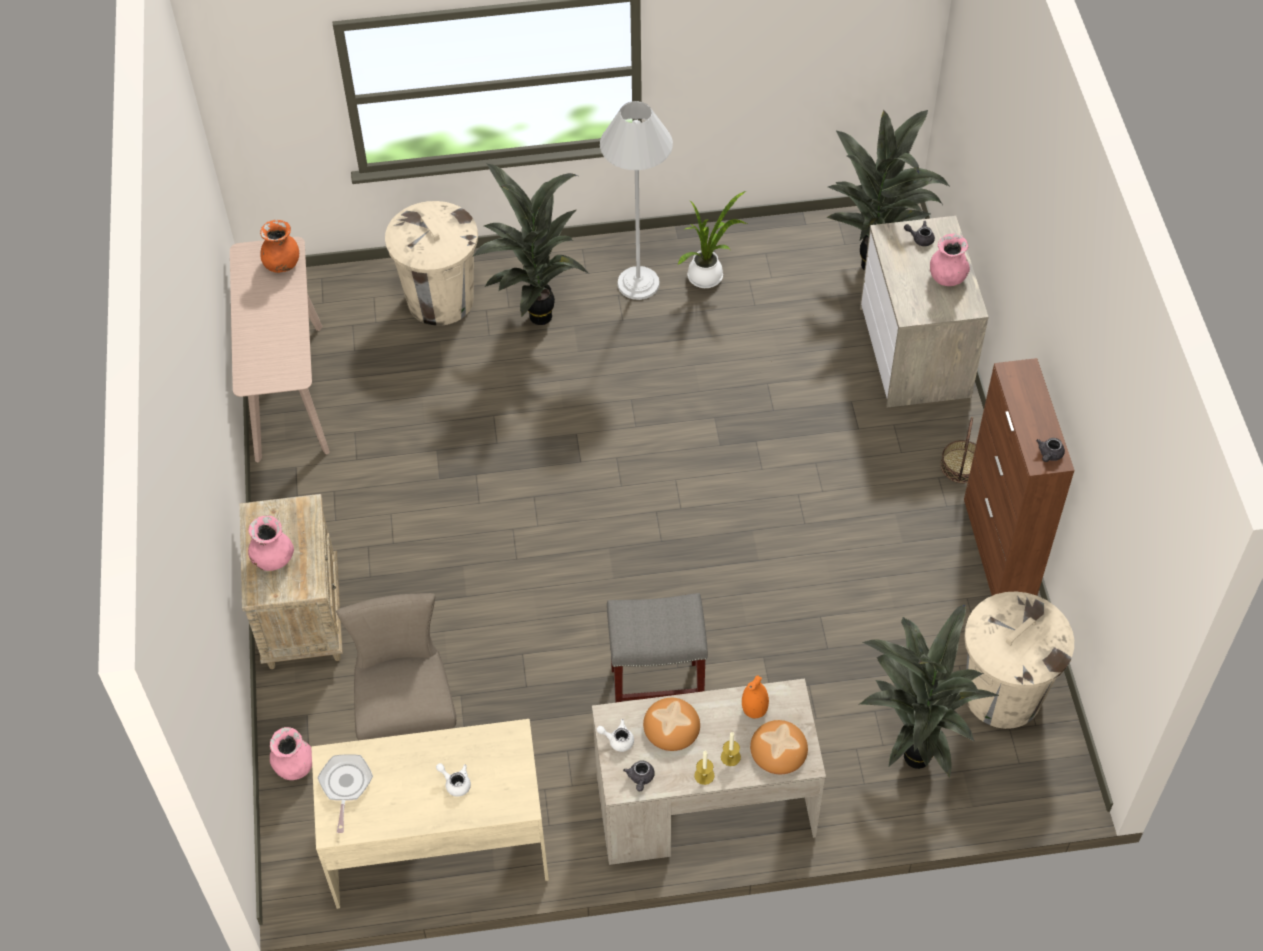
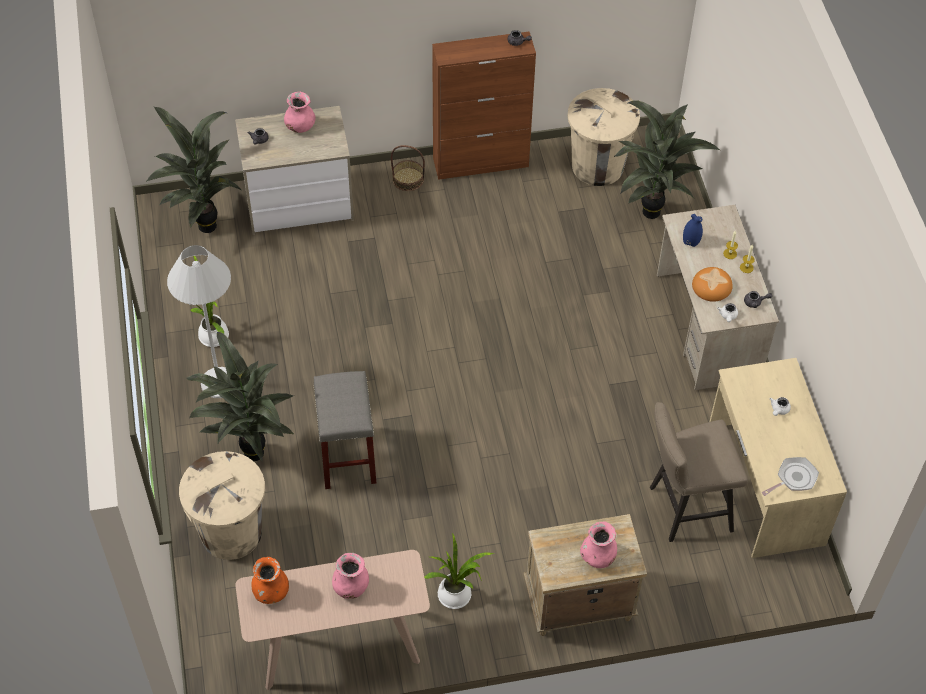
camera: 95 degrees left, 0 degrees up
pink vase [270,727,312,780] -> pink vase moved to [332,553,369,599]
frying pan [318,754,373,833] -> frying pan turned 150 degrees clockwise [762,457,819,496]
grey stool [607,593,708,703] -> grey stool moved to [313,371,376,489]
orange vase [742,675,769,718] -> blue vase [683,214,703,247]
bread [750,720,808,774] -> none
none -> potted plant [424,533,494,609]

